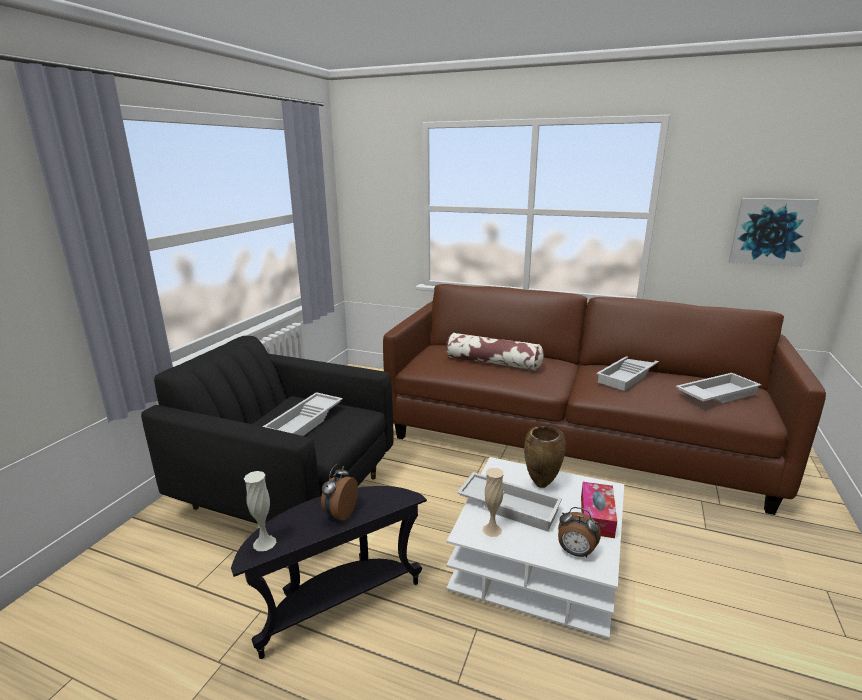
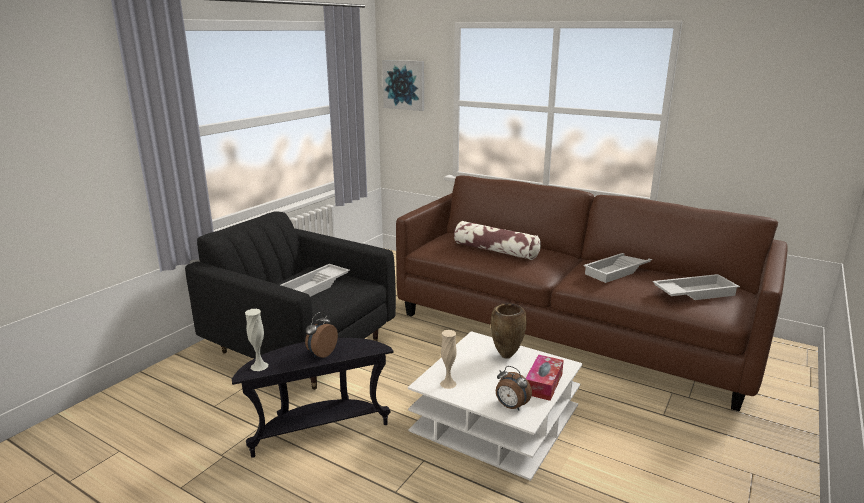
camera: 10 degrees right, 0 degrees up
white tray [457,472,562,532] -> none
picture [729,198,819,267] -> picture moved to [382,60,424,111]

